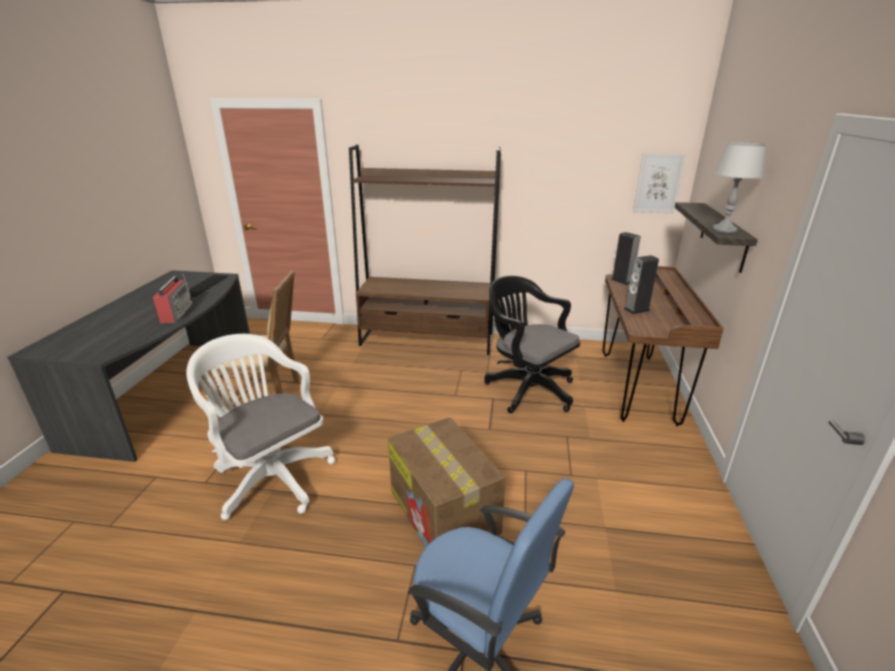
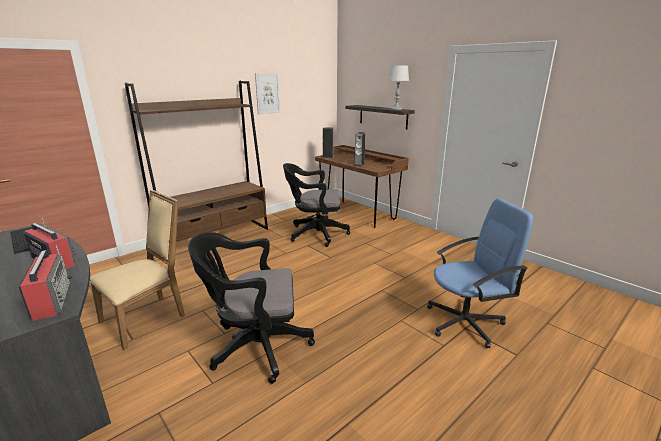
camera: 50 degrees left, 5 degrees down
white office chair [186,334,335,520] -> black office chair [188,232,315,384]
cardboard box [388,417,506,547] -> none
picture [633,153,686,213] -> picture moved to [255,73,280,114]
none -> radio [19,245,72,321]

